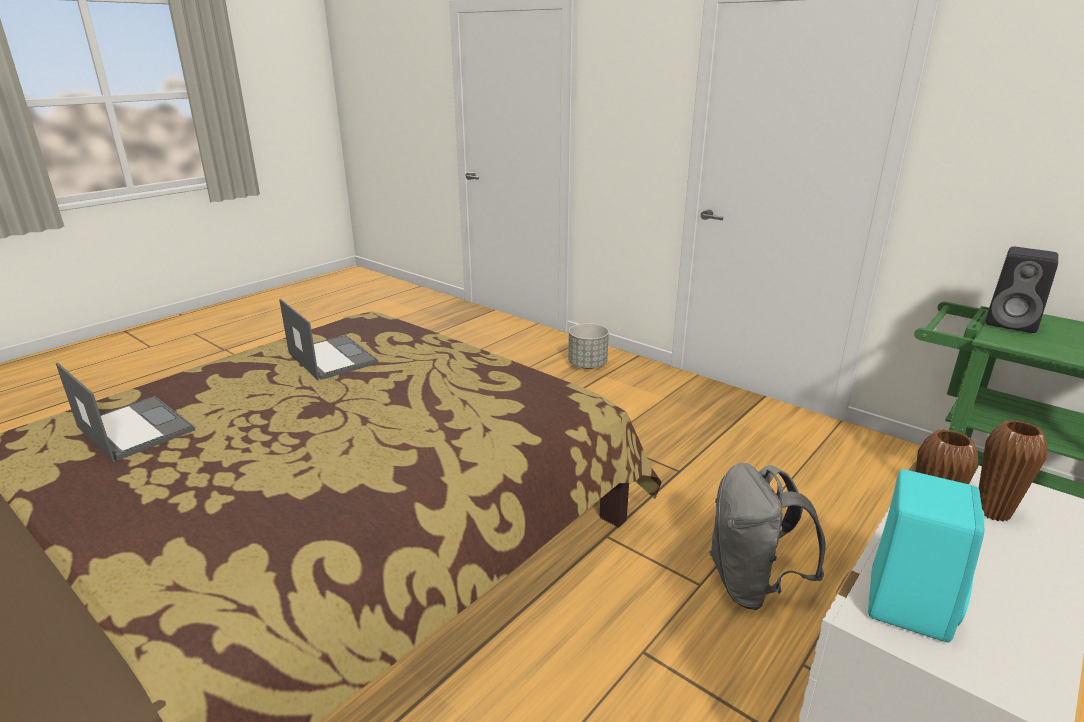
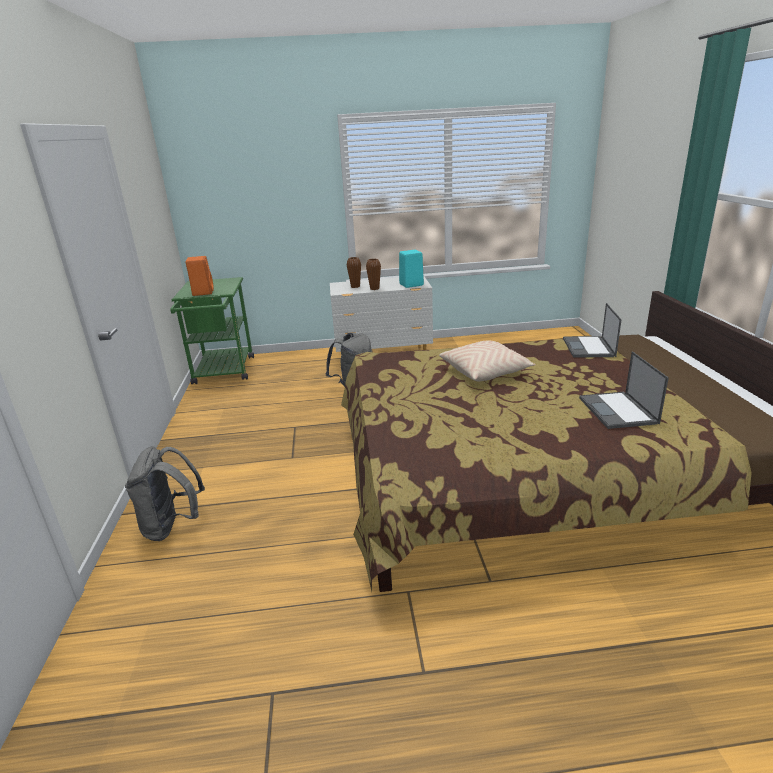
camera: 135 degrees left, 0 degrees up
laptop [279,299,378,381] -> laptop moved to [563,303,622,358]
grey planter [568,323,609,369] -> grey backpack [125,446,205,541]
black speaker [986,247,1058,333] -> orange speaker [185,256,214,296]
none -> beige pillow [439,341,536,381]

